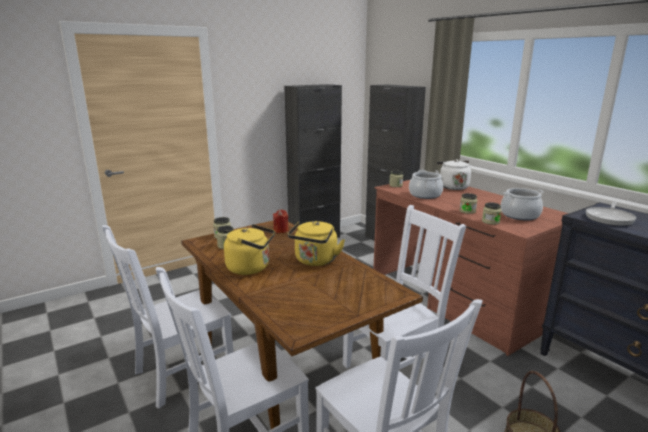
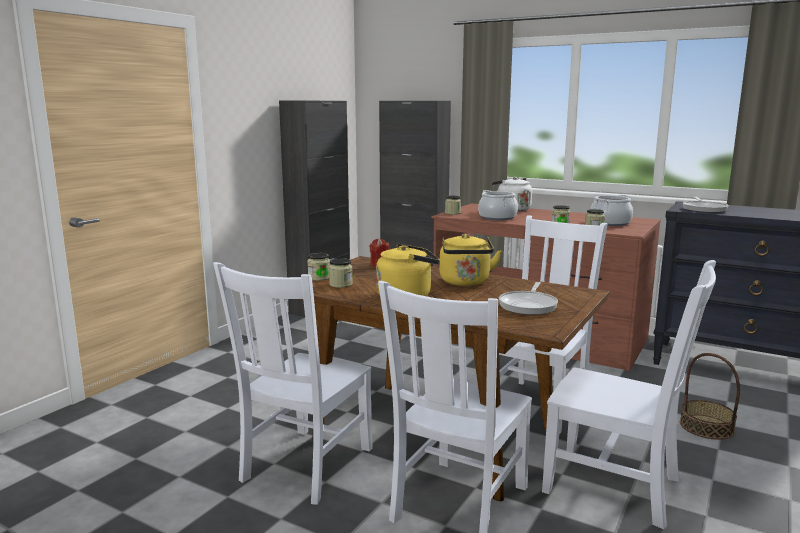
camera: 25 degrees left, 5 degrees down
none -> frying pan [499,282,558,315]

